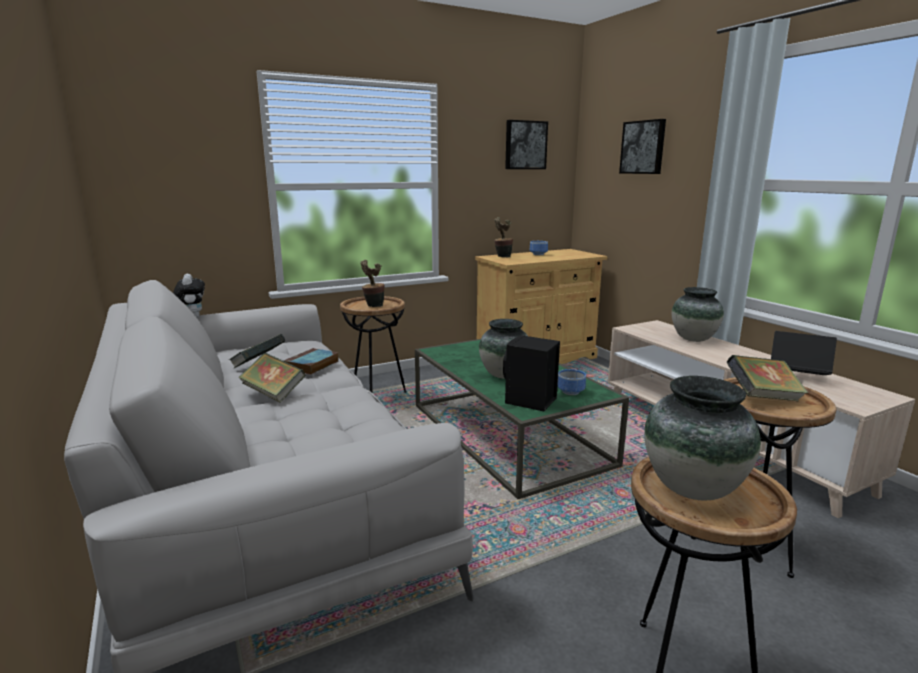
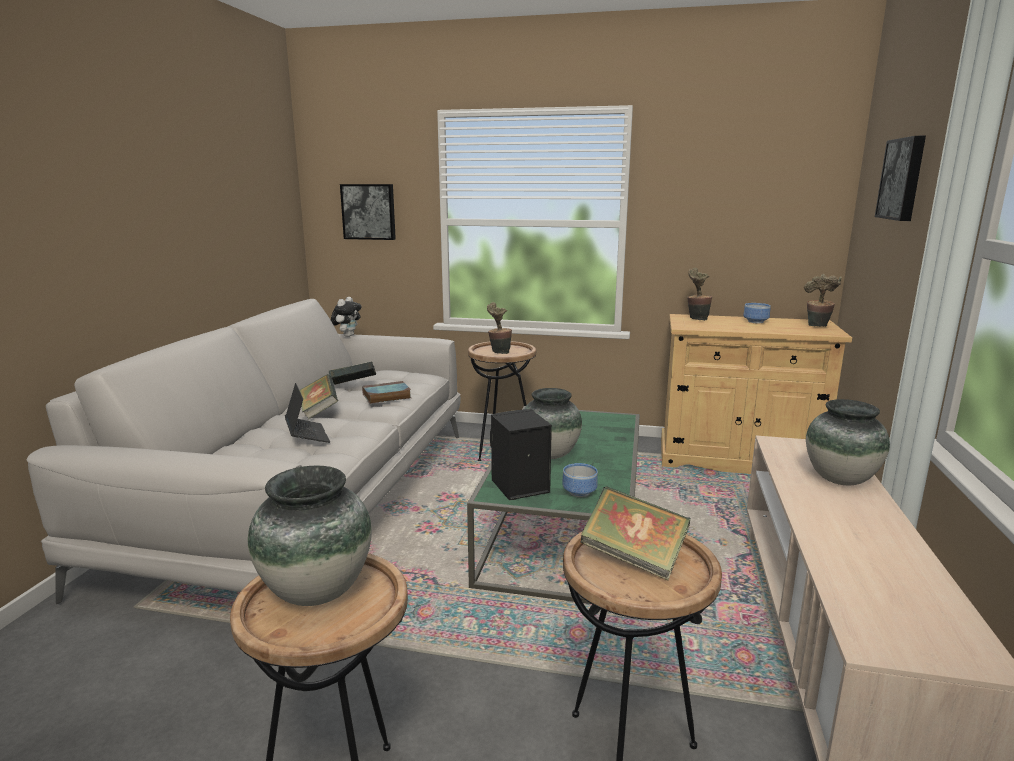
camera: 40 degrees right, 0 degrees up
picture [505,120,548,169] -> picture moved to [340,184,396,240]
laptop [771,331,837,375] -> laptop moved to [285,383,330,443]
none -> potted plant [804,274,842,327]

